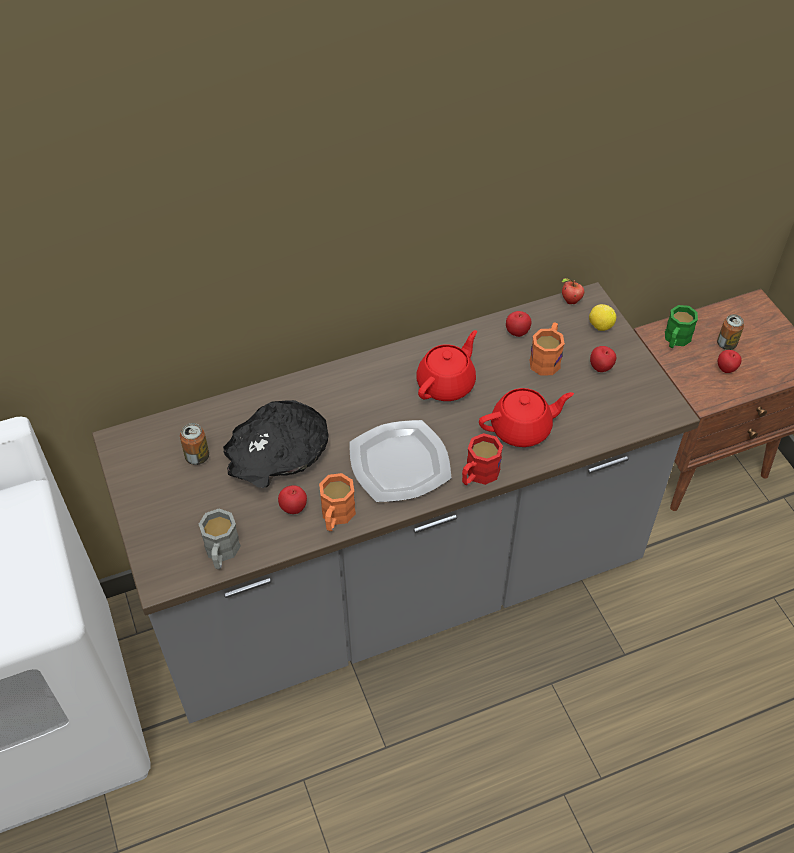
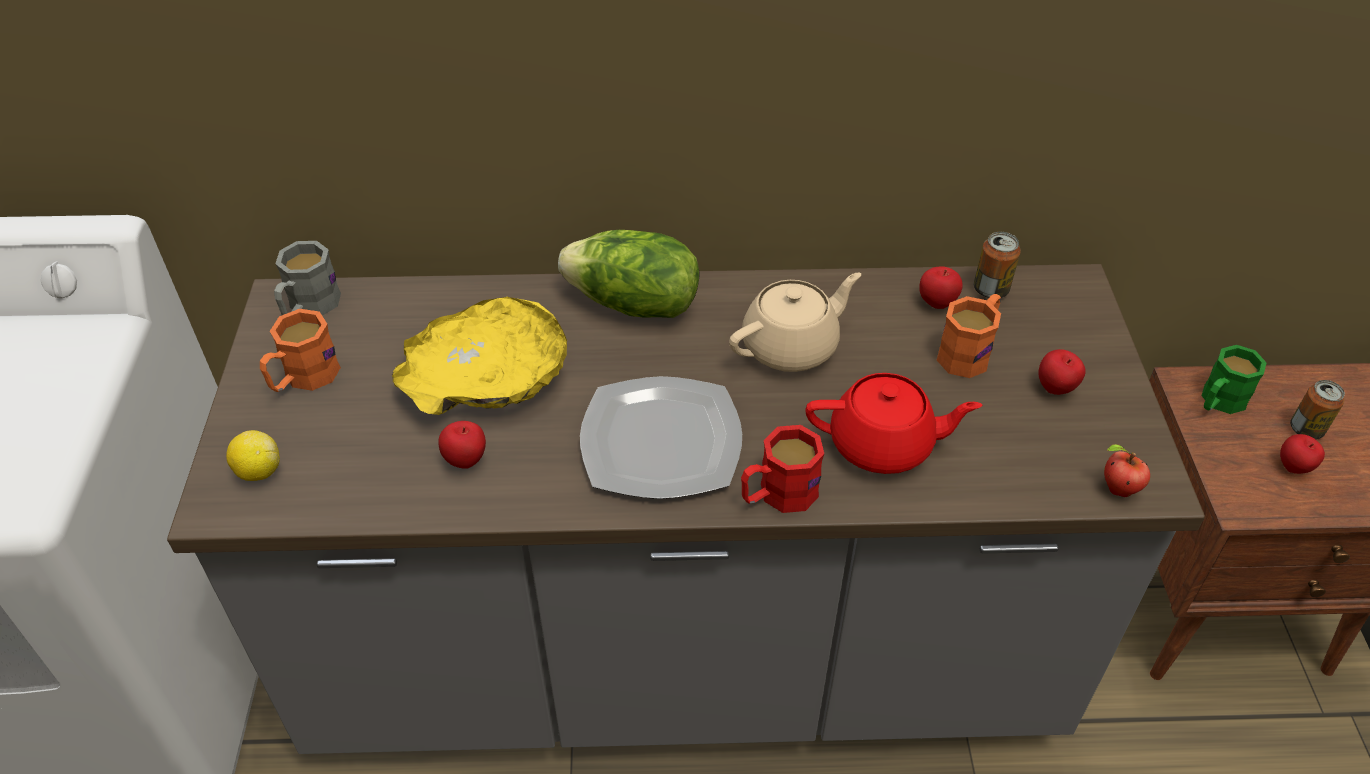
camera: 20 degrees right, 5 degrees down
can [180,423,209,465] -> can moved to [974,232,1021,298]
grey mug [199,508,241,569] -> grey mug moved to [274,241,341,316]
black bowl [223,400,329,488] -> yellow bowl [392,297,567,415]
orange mug [319,473,356,531] -> orange mug moved to [260,309,341,392]
red teapot [416,330,477,401] -> beige teapot [729,272,861,372]
apple [562,278,584,304] -> apple moved to [1104,444,1150,497]
lemon [589,304,616,331] -> lemon moved to [226,430,280,481]
none -> lettuce [558,230,699,318]

